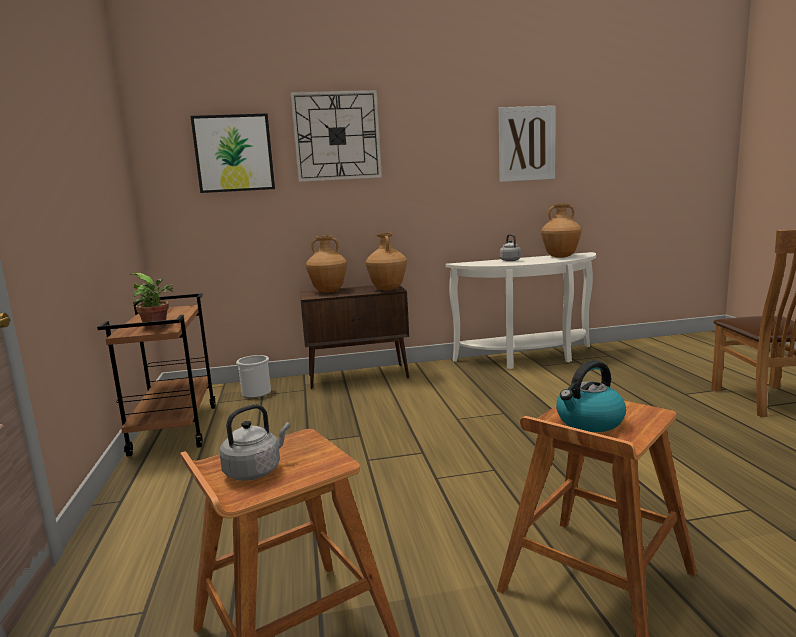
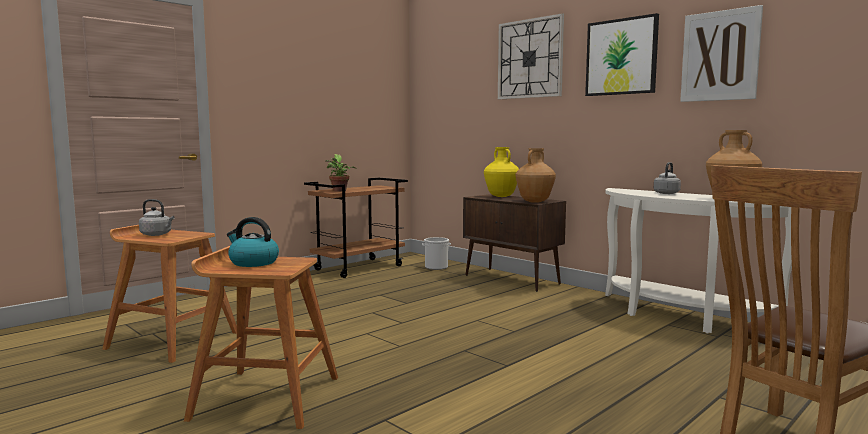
camera: 55 degrees right, 5 degrees down
picture [190,113,275,193] -> picture moved to [585,13,659,96]
brown vase [306,236,347,293] -> yellow vase [484,147,519,197]

